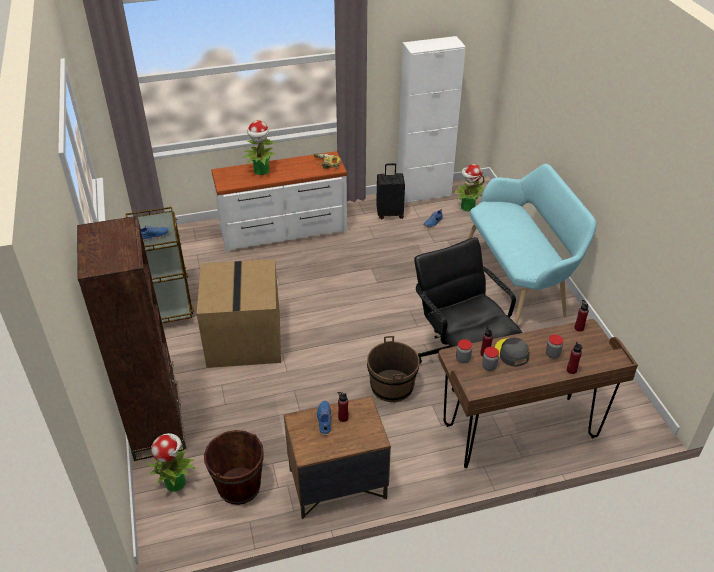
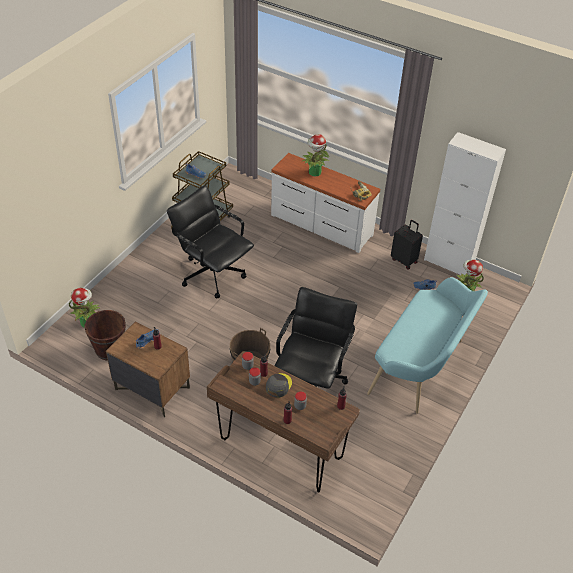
camera: 45 degrees right, 5 degrees up
brown bookcase [77,216,186,461] -> none
cardboard box [197,259,281,368] -> black office chair [167,185,254,299]

